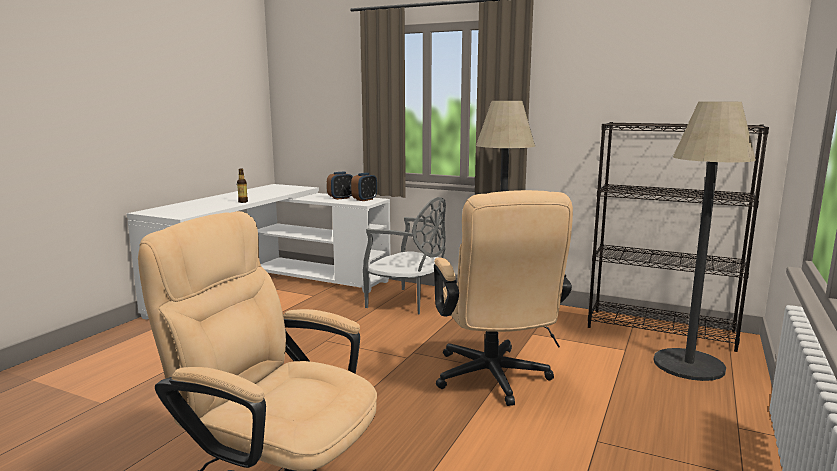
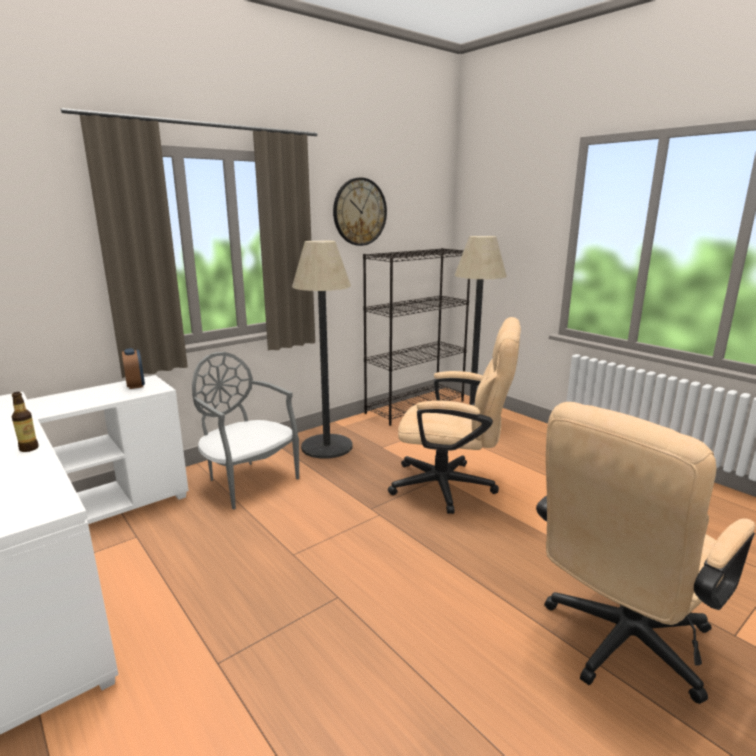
camera: 65 degrees left, 5 degrees up
alarm clock [327,172,353,200] -> none
grey chair [363,197,446,315] -> grey chair turned 105 degrees counterclockwise [192,352,299,510]
none -> wall clock [333,177,387,246]

